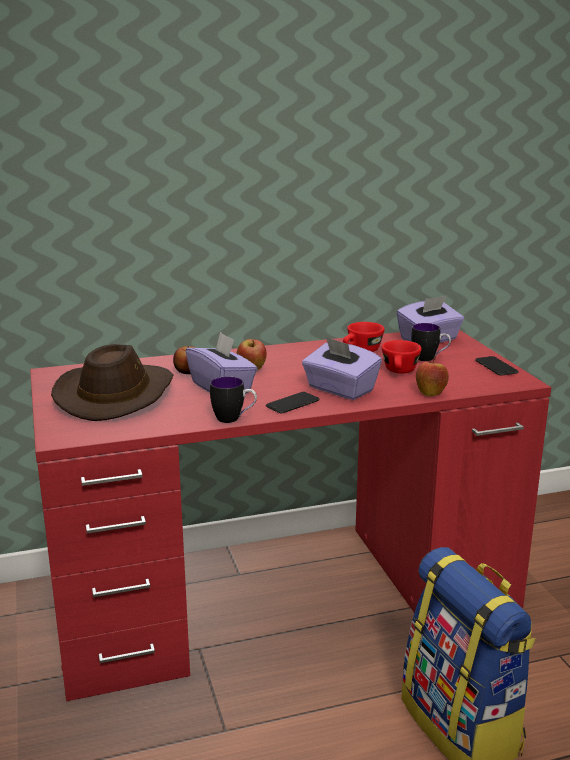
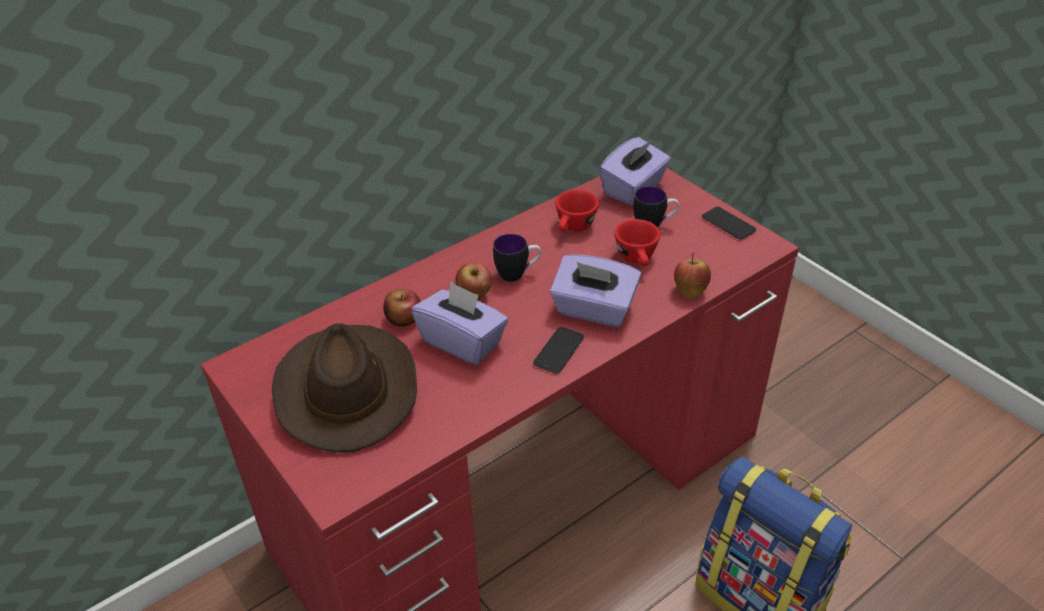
camera: 20 degrees left, 20 degrees up
mug [210,377,257,423] -> mug moved to [493,234,541,282]

